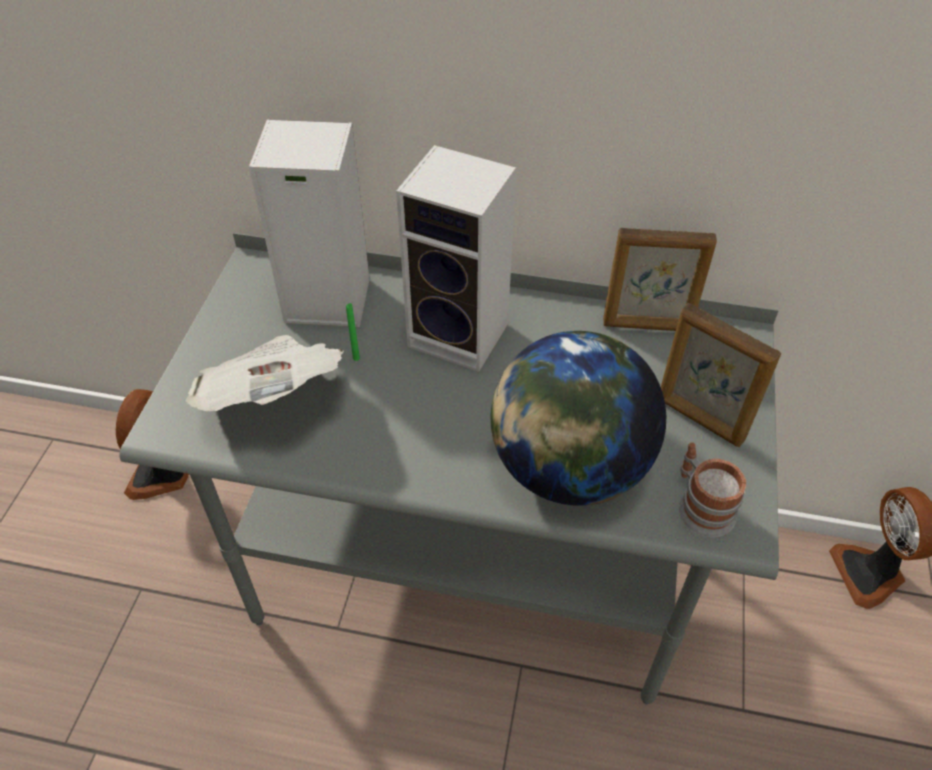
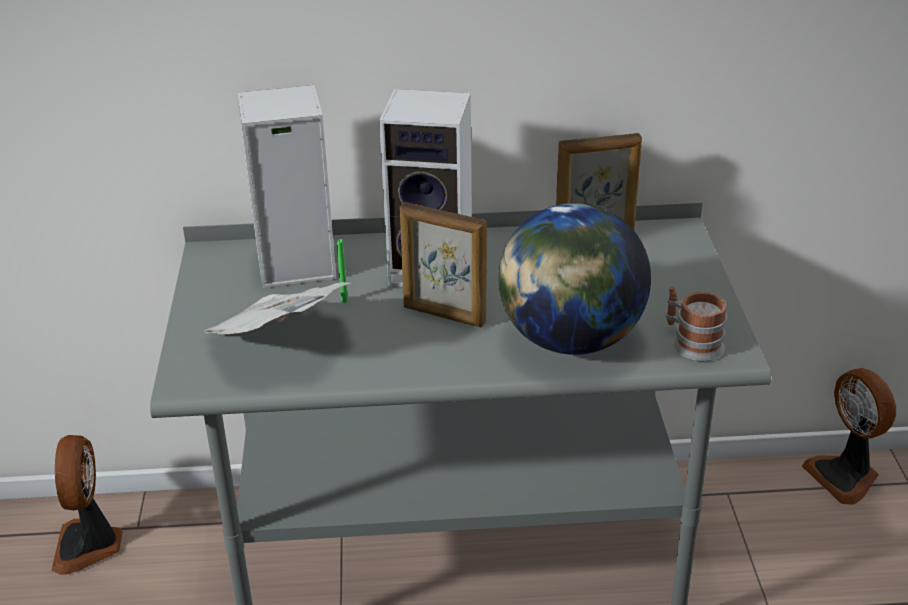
camera: 15 degrees left, 15 degrees down
picture frame [661,303,781,447] -> picture frame moved to [400,202,487,328]

